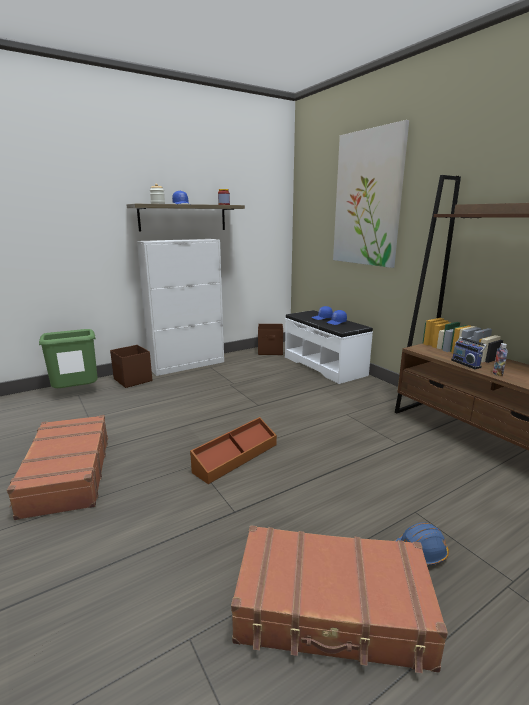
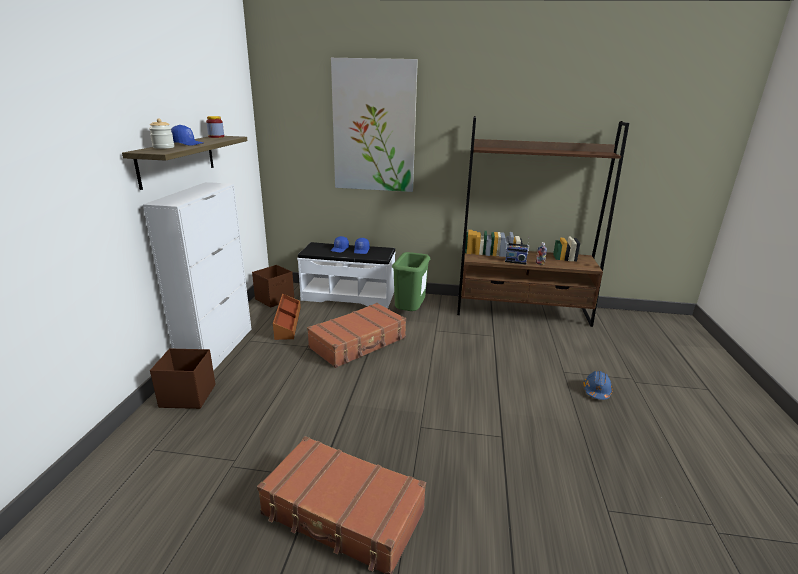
camera: 50 degrees left, 5 degrees up
green trash can [39,329,98,388] -> green trash can moved to [392,252,430,311]
brown storage box [190,417,277,484] -> brown storage box moved to [273,294,301,340]
brown suitcase [231,525,448,673] -> brown suitcase moved to [307,303,406,368]

